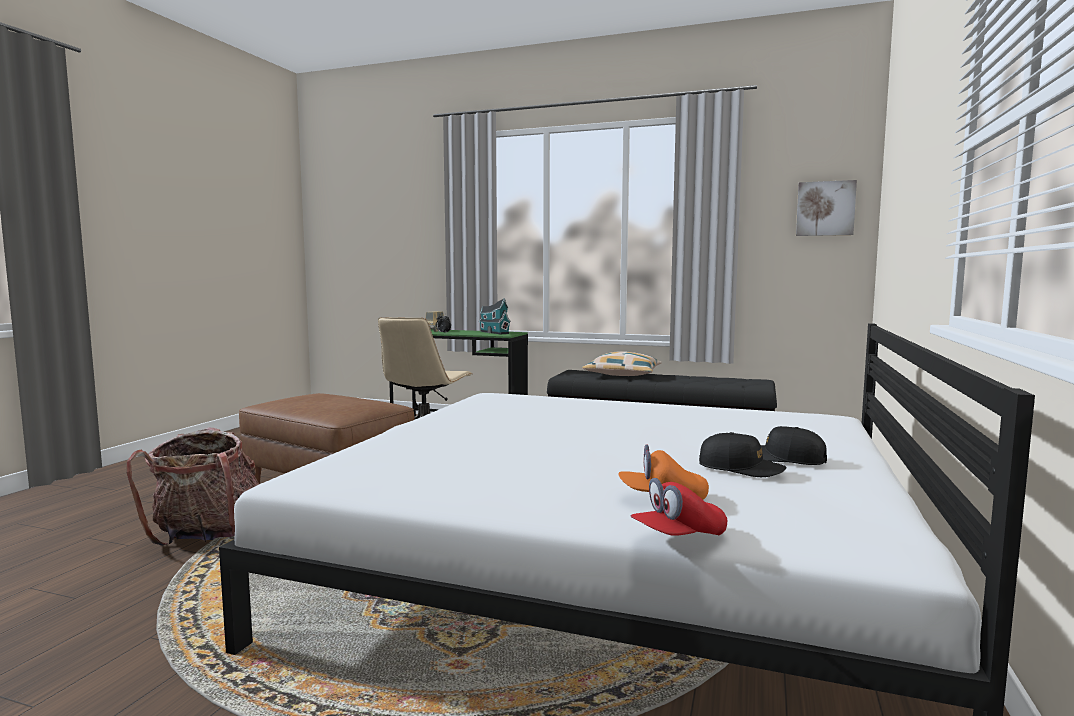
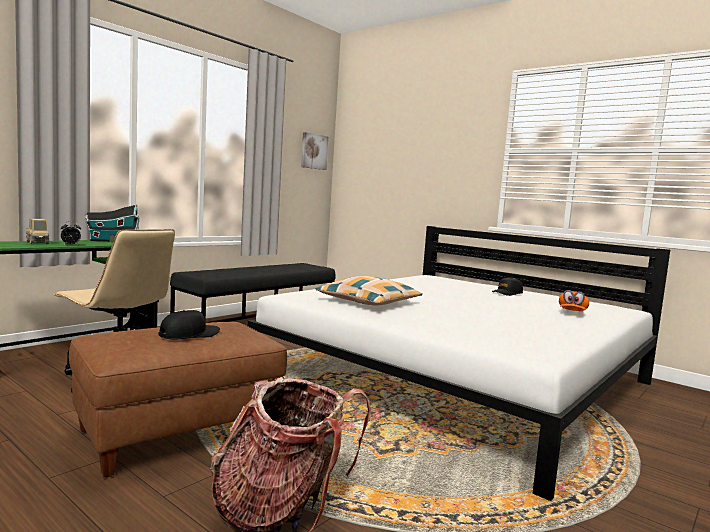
camera: 70 degrees left, 0 degrees up
pillow [582,351,662,376] -> pillow moved to [315,276,423,305]
red cap [631,478,727,536] -> none
black cap [699,432,786,477] -> black cap moved to [159,310,220,340]

